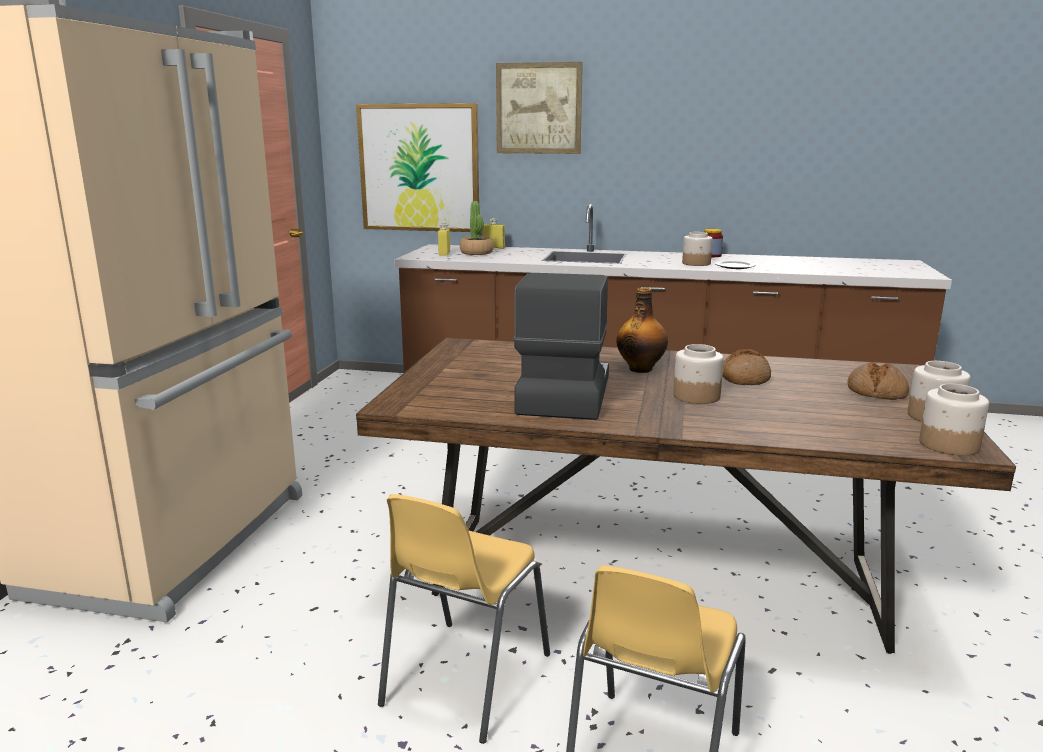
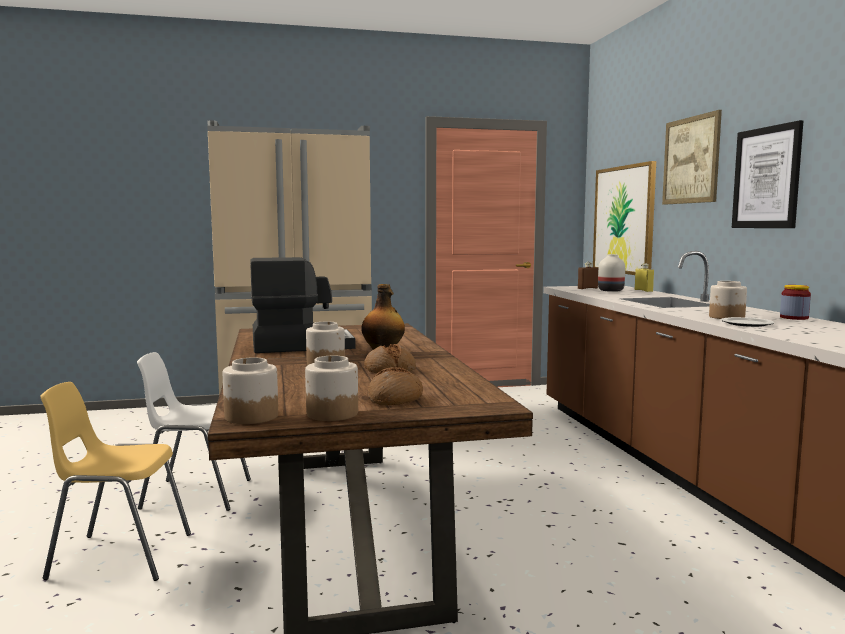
camera: 65 degrees right, 10 degrees down
yellow chair [378,494,550,744] -> white chair [137,352,251,511]
yellow bottle [438,223,450,256] -> brown bottle [578,262,598,289]
potted plant [460,201,494,255] -> white vase [598,254,625,292]
none -> picture [732,120,803,228]

